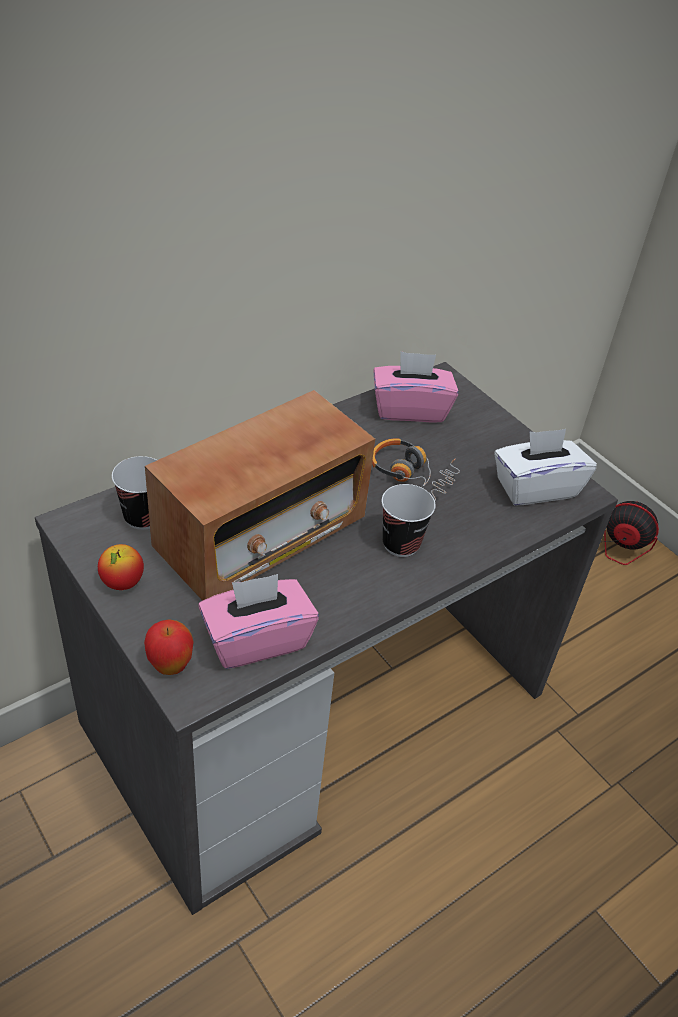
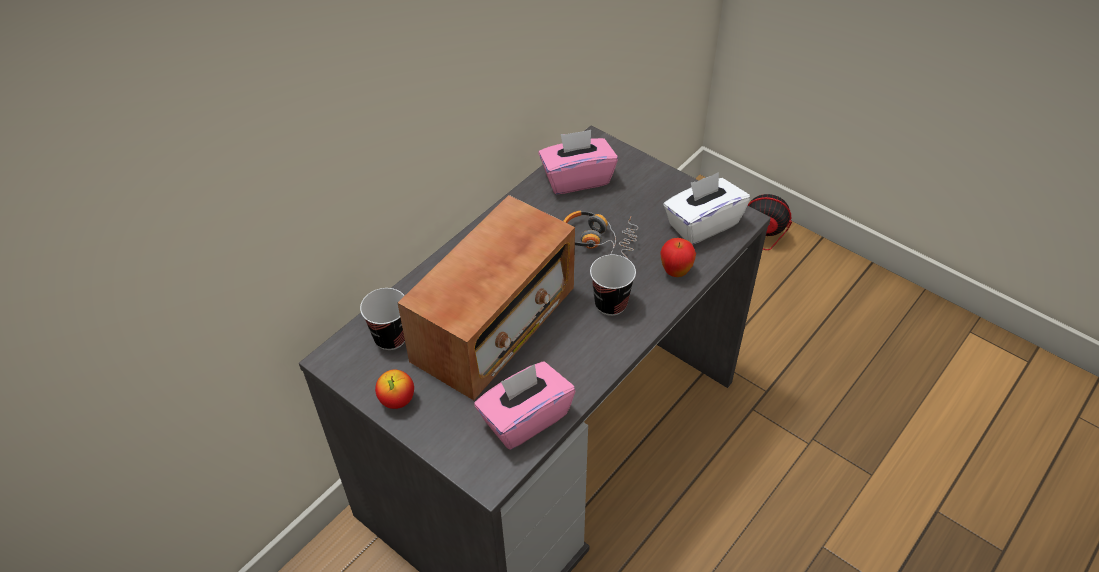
camera: 10 degrees left, 5 degrees up
apple [144,619,194,675] -> apple moved to [660,238,696,277]

